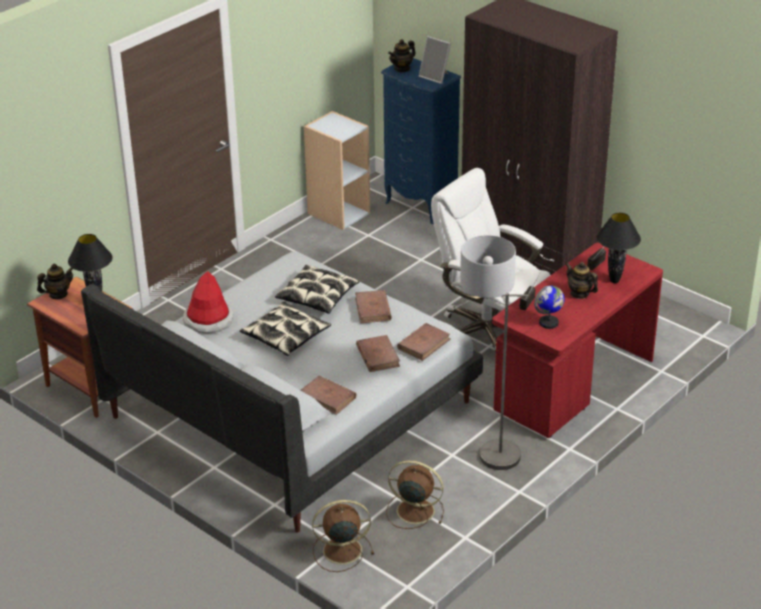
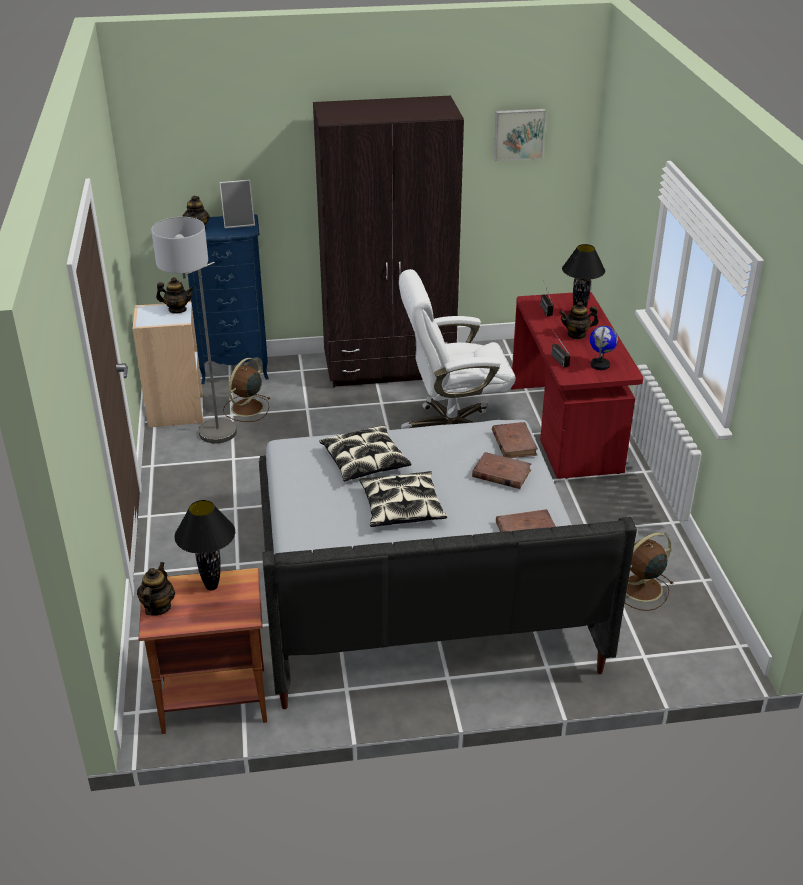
camera: 50 degrees left, 0 degrees up
hat [183,271,234,334] -> none
brown fan [312,500,374,572] -> brown fan moved to [223,358,270,422]
brown book [355,290,392,323] -> none
grey floor lamp [460,235,528,470] -> grey floor lamp moved to [152,217,237,444]
none -> teapot [156,277,194,314]
none -> picture [494,109,546,161]

